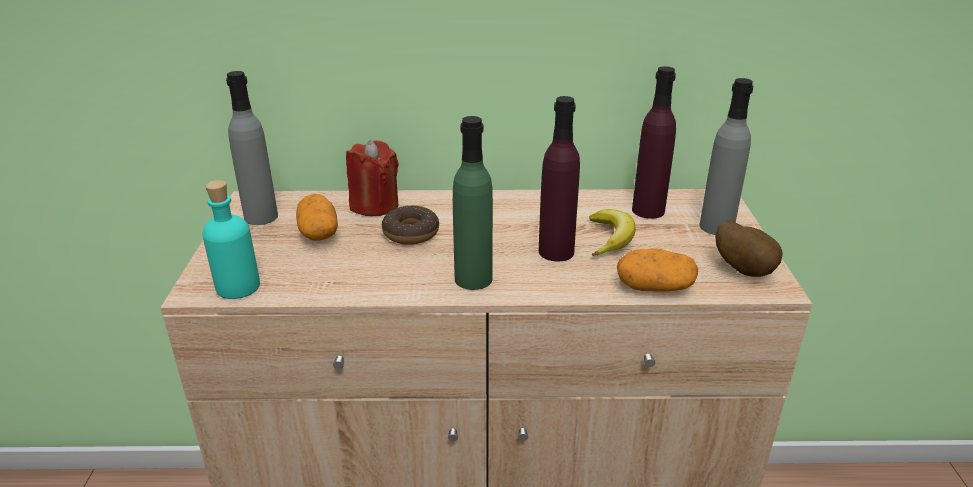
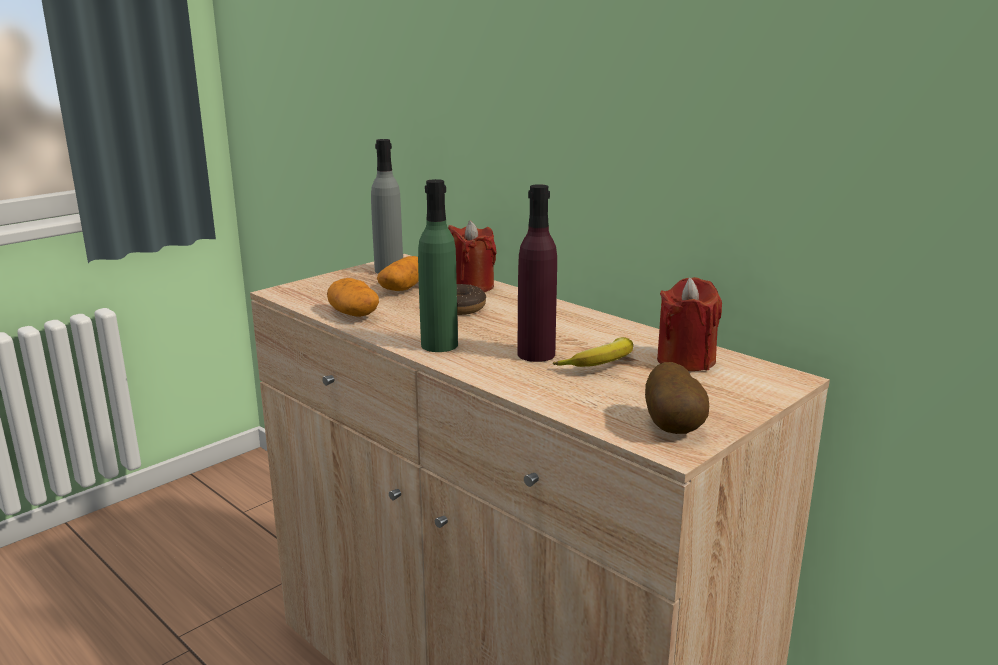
camera: 45 degrees right, 10 degrees down
turquoise bottle [202,180,260,299] -> none
potato [617,248,698,291] -> potato moved to [327,278,379,317]
purple bottle [632,66,676,219] -> red candle [657,277,722,371]
grey bottle [699,78,753,235] -> none

